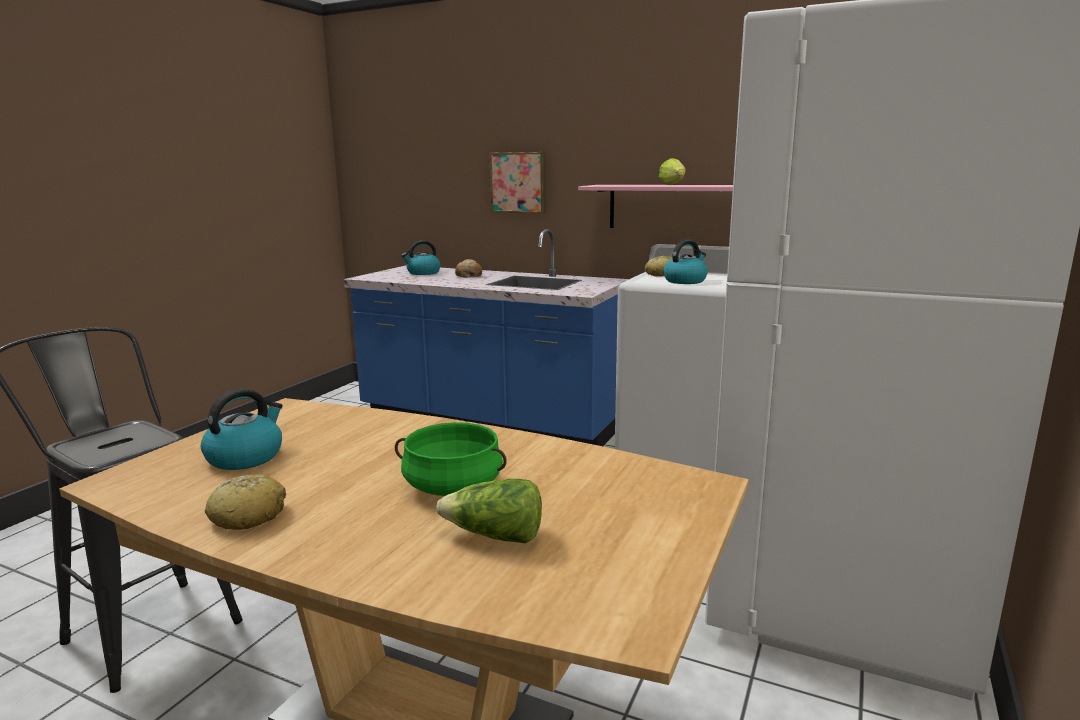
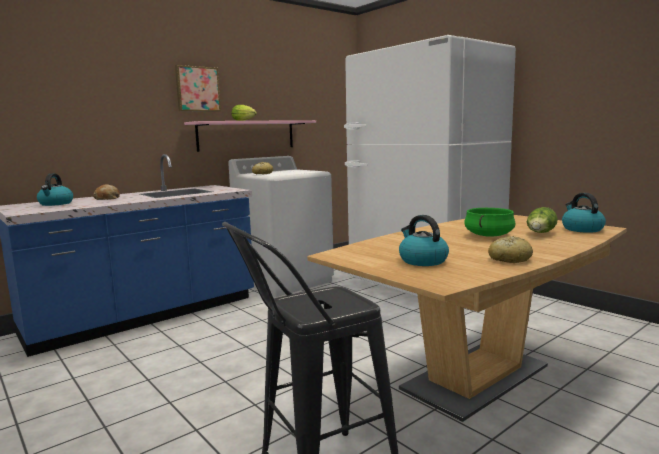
camera: 65 degrees left, 5 degrees down
picture [489,152,546,214] -> picture moved to [175,65,221,112]
kettle [663,240,708,284] -> kettle moved to [562,193,606,233]

